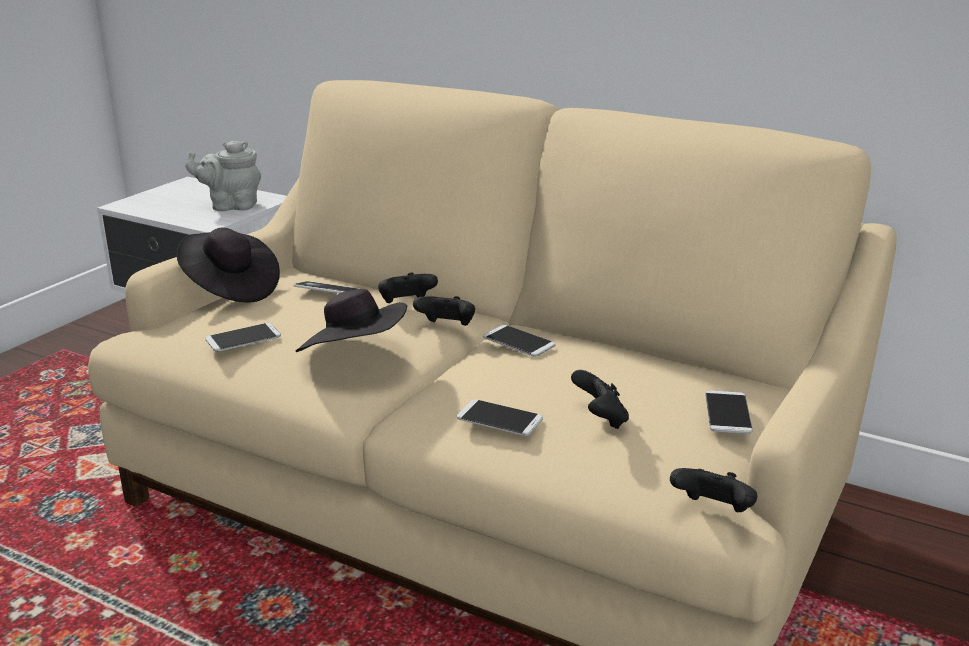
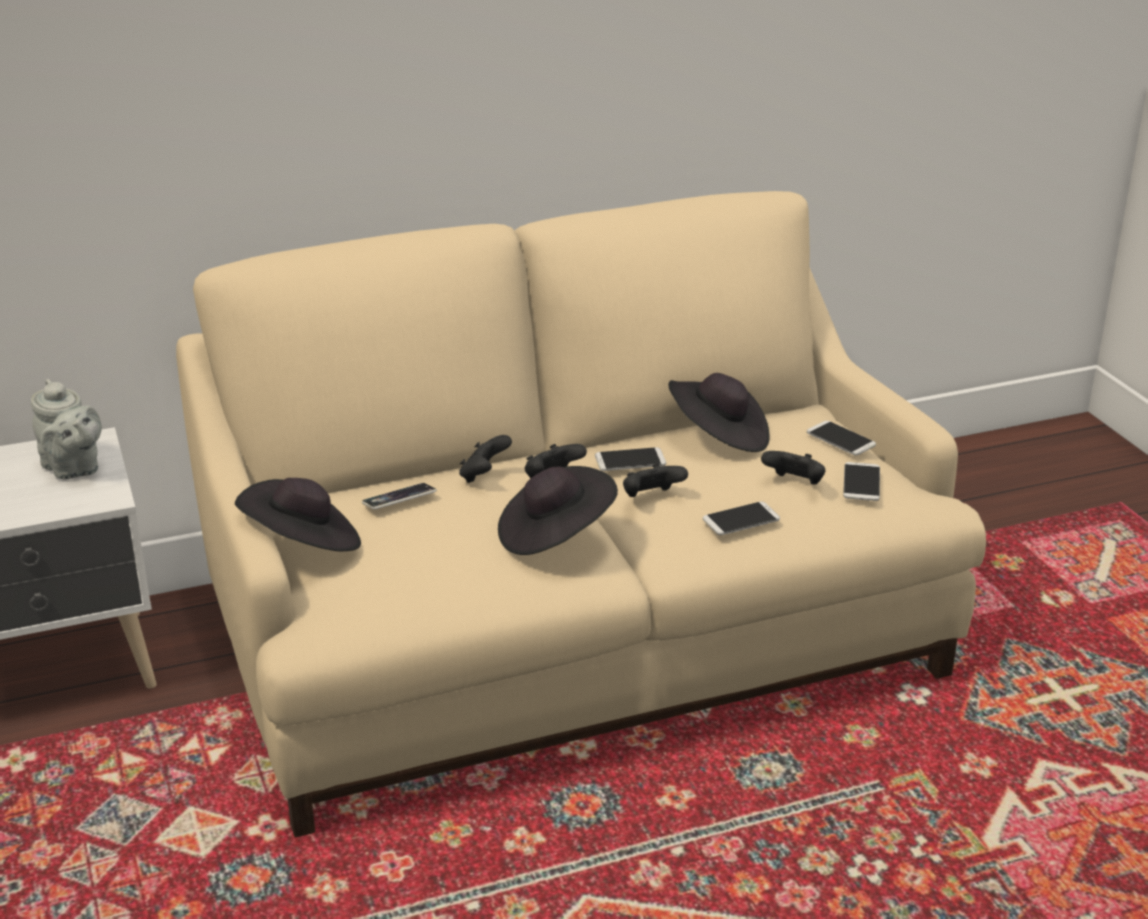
camera: 50 degrees left, 5 degrees up
grey teapot [185,140,261,211] -> grey teapot turned 75 degrees counterclockwise [31,379,102,480]
phone [205,323,281,352] -> phone moved to [843,462,880,501]
black game controller [670,468,757,512] -> black game controller moved to [623,463,688,497]
none -> black hat [668,373,769,452]

